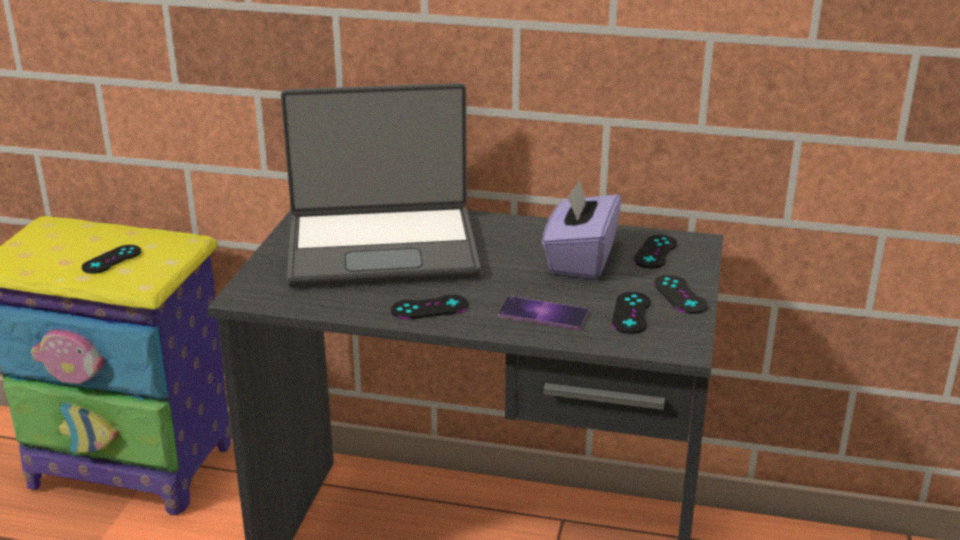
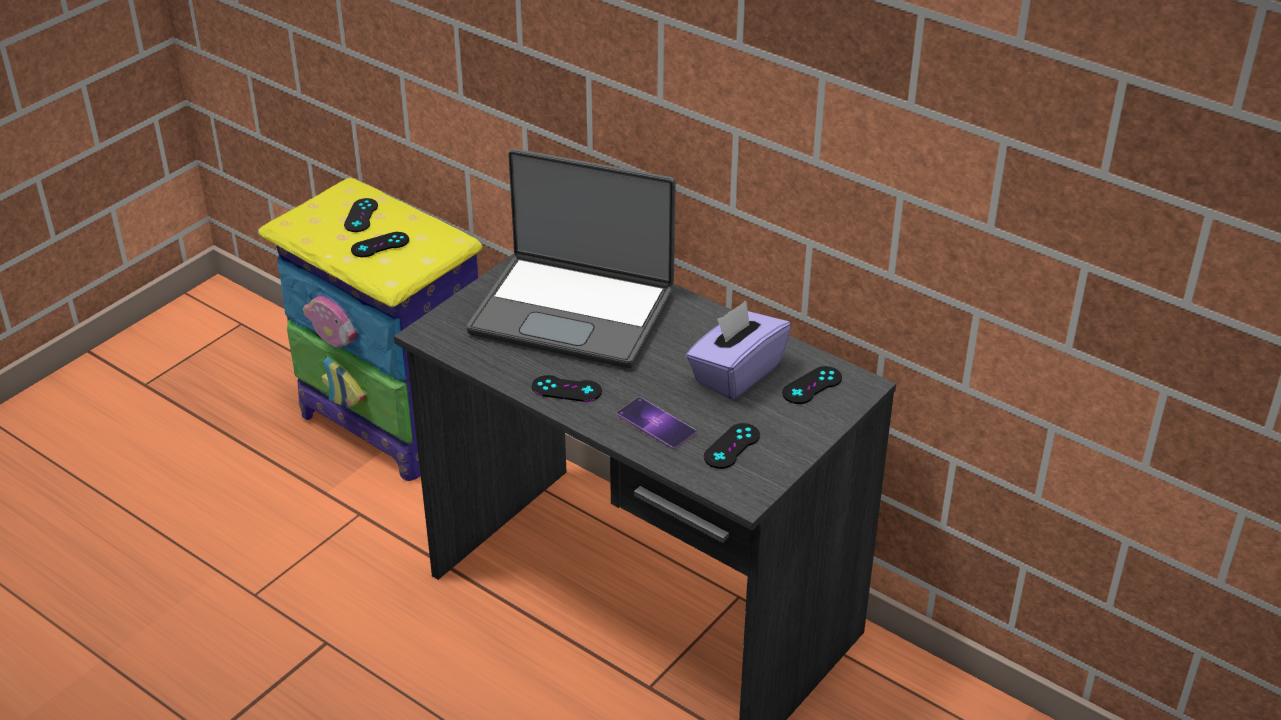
camera: 25 degrees right, 10 degrees up
black game controller [654,275,708,314] -> black game controller moved to [344,198,378,232]

